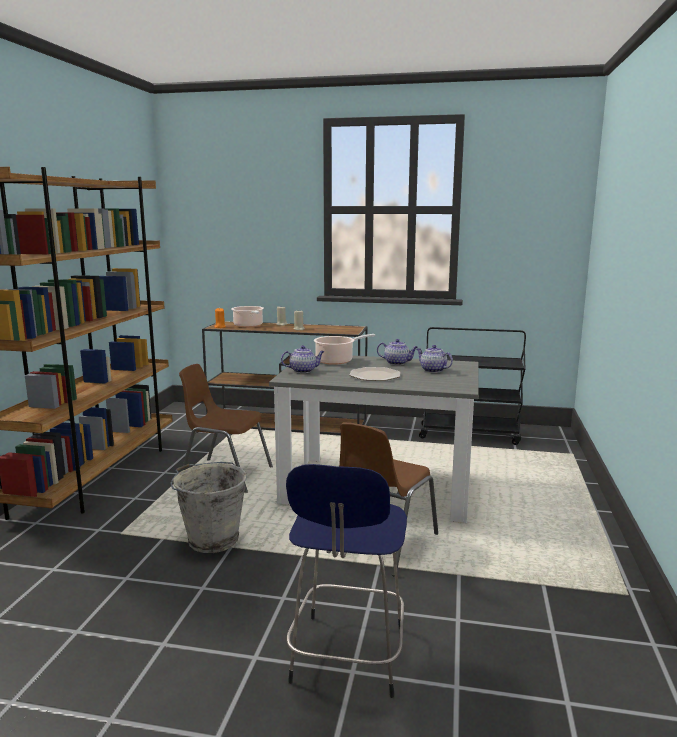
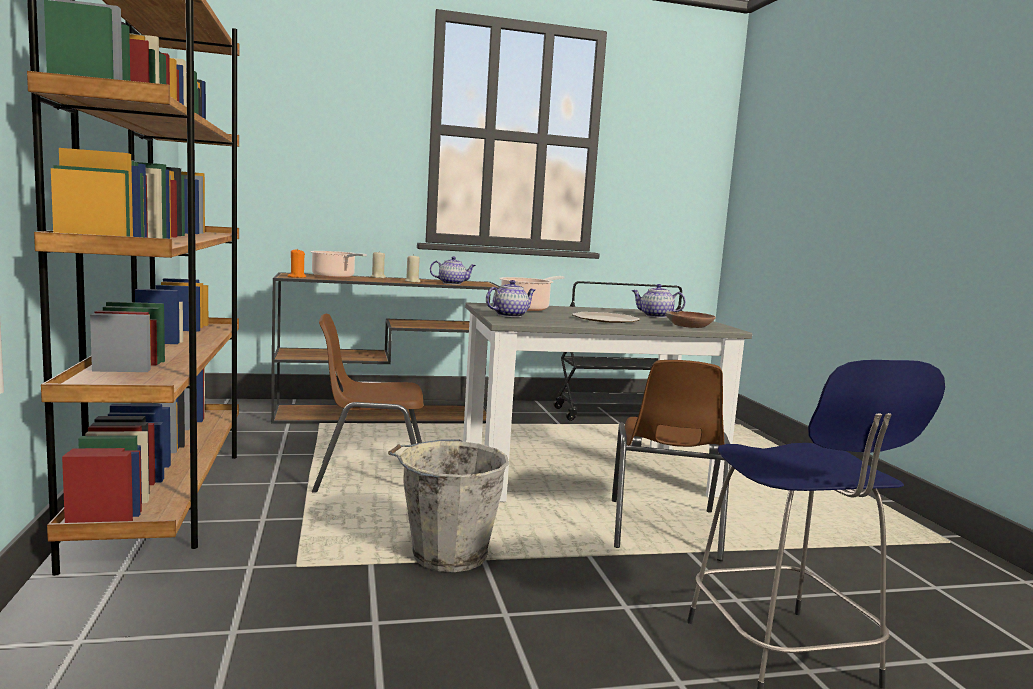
camera: 25 degrees left, 5 degrees down
teapot [377,339,418,365] -> teapot moved to [430,256,476,285]
none -> brown bowl [666,311,716,328]

